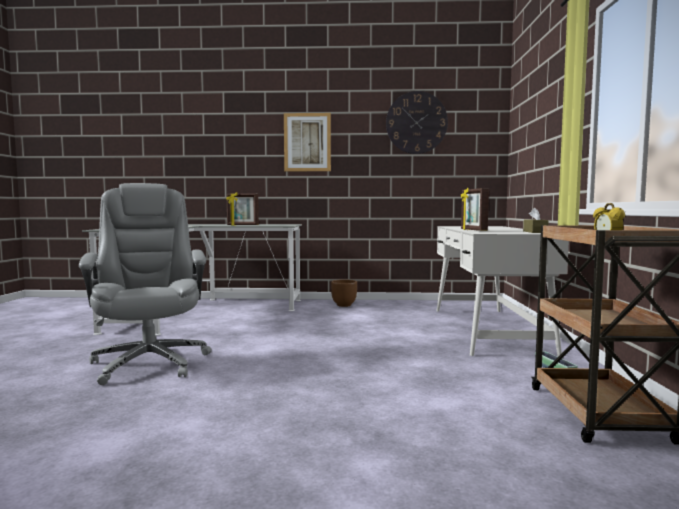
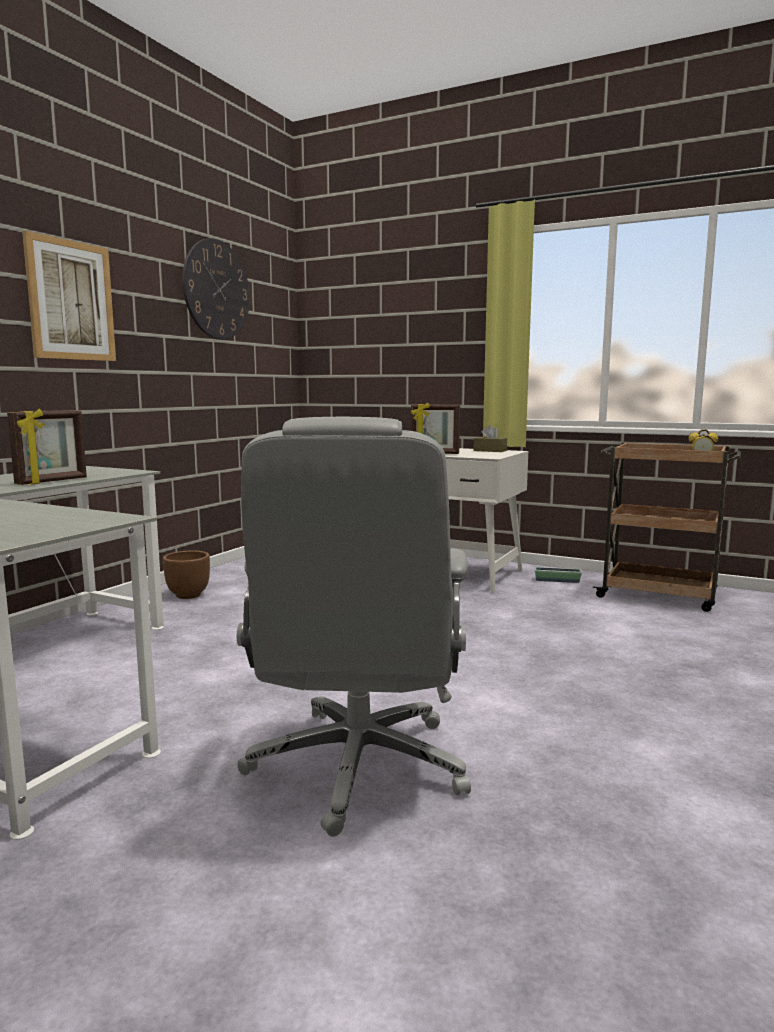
camera: 65 degrees left, 5 degrees up
grey office chair [79,183,212,385] -> grey office chair turned 90 degrees counterclockwise [237,417,471,837]

